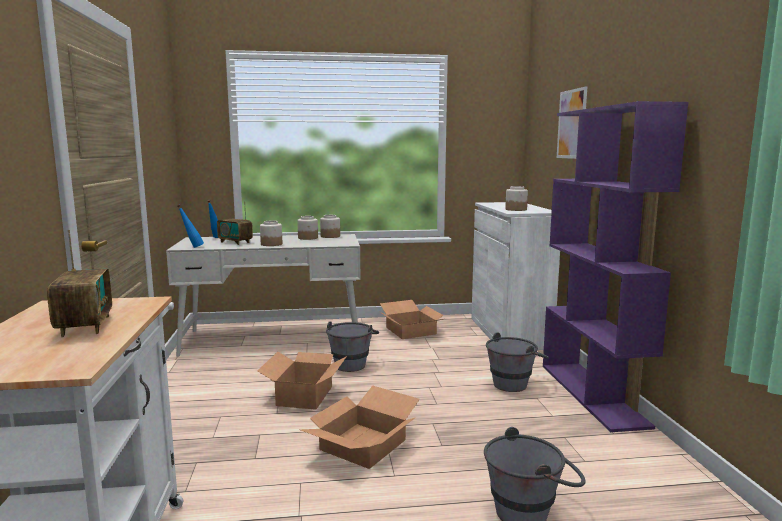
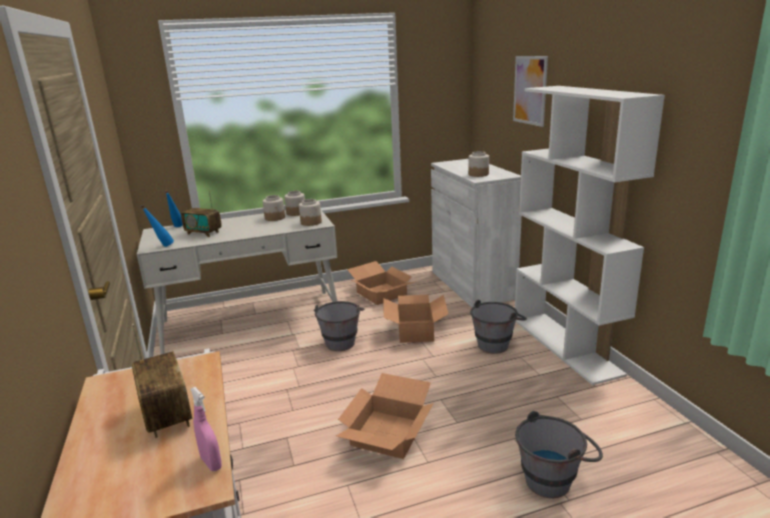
camera: 10 degrees left, 10 degrees up
cardboard box [257,352,347,410] -> cardboard box moved to [383,294,448,343]
jar [260,220,282,246] -> jar moved to [299,199,322,226]
purple bookcase [543,101,689,432] -> white bookcase [515,86,665,385]
none -> pink spray bottle [190,387,222,471]

